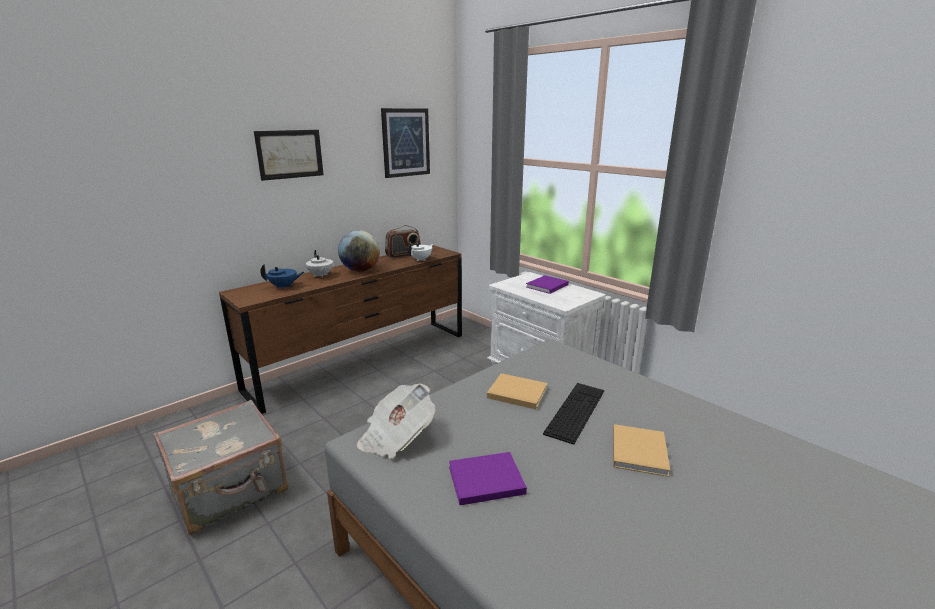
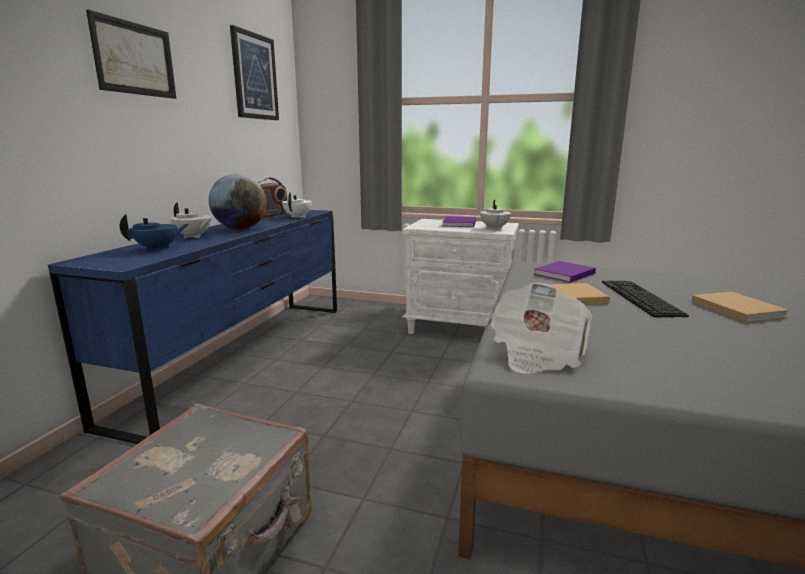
camera: 30 degrees left, 5 degrees down
brown dresser [219,245,462,414] -> blue dresser [48,210,337,444]
purple book [449,452,527,505] -> purple book moved to [534,261,596,283]
none -> white teapot [480,200,511,230]

